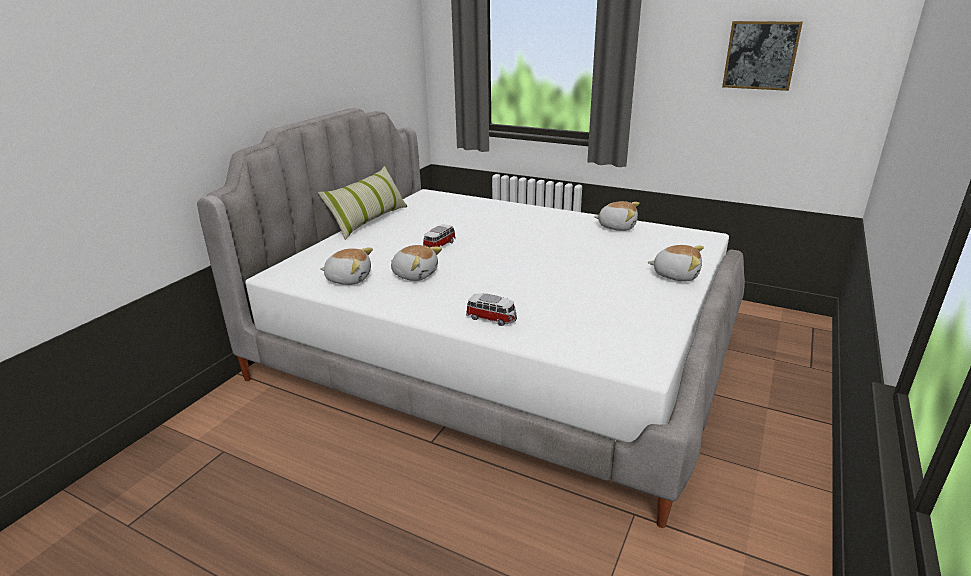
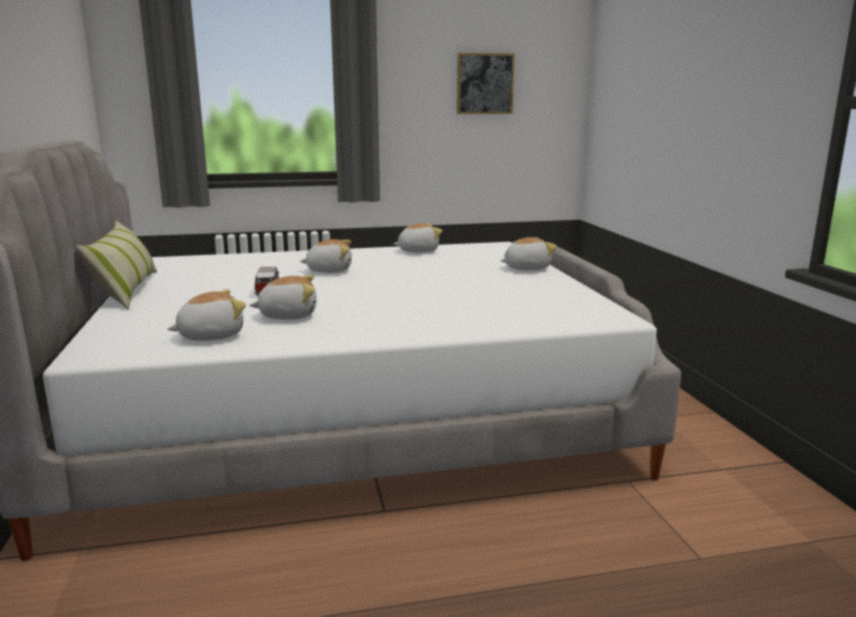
camera: 40 degrees left, 10 degrees down
toy car [466,293,517,326] -> none
none -> plush toy [300,239,352,273]

